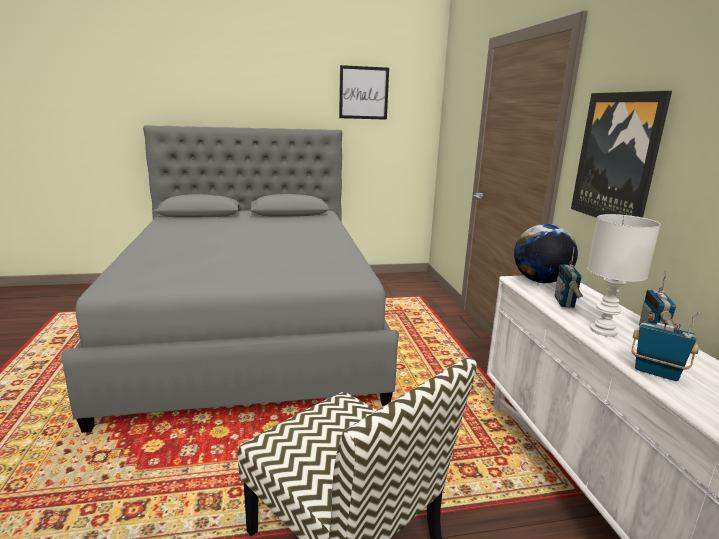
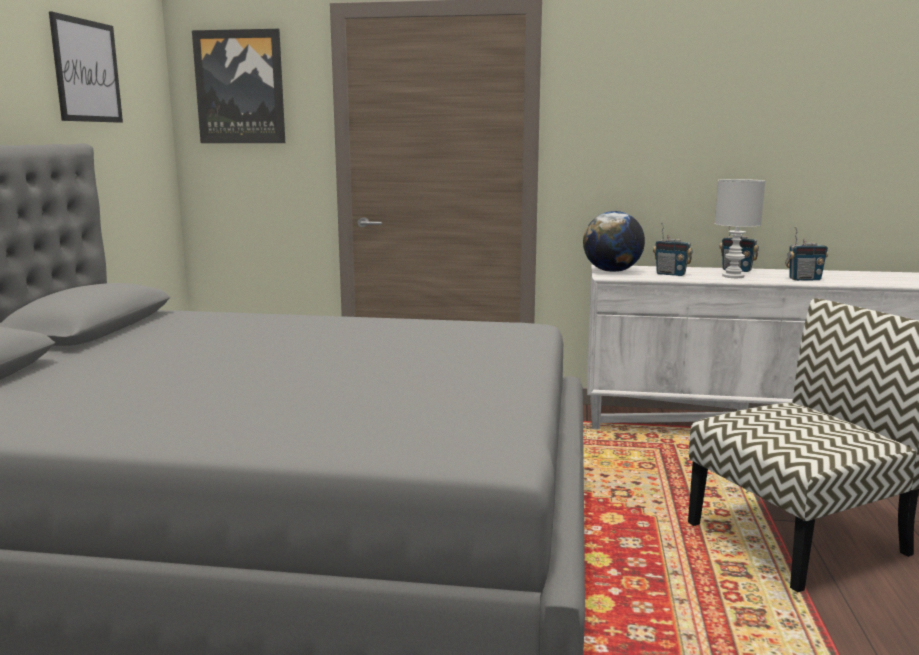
camera: 70 degrees left, 5 degrees down
picture [571,91,672,218] -> picture moved to [192,29,285,143]
radio [631,312,700,381] -> radio turned 150 degrees counterclockwise [785,226,828,281]

